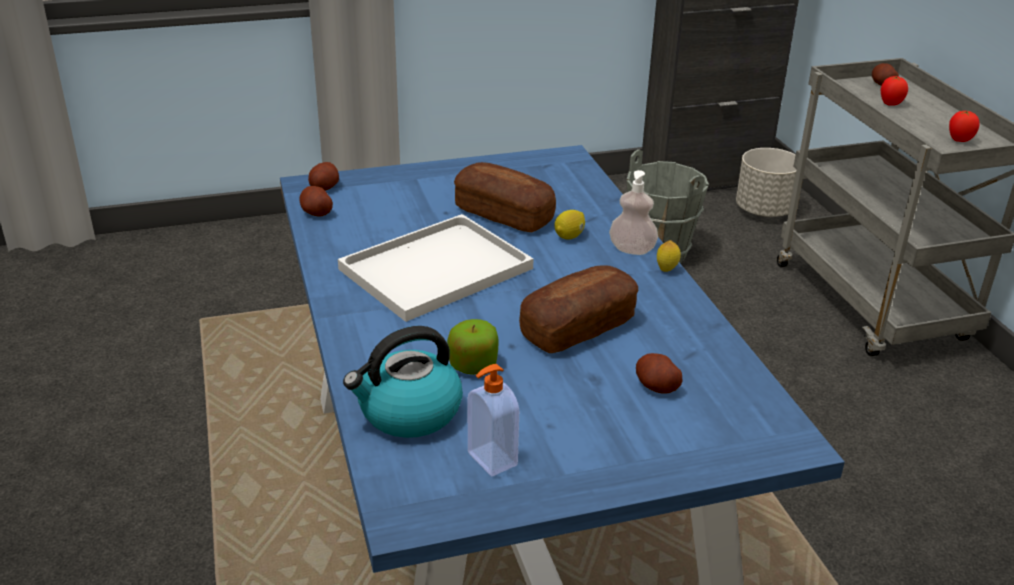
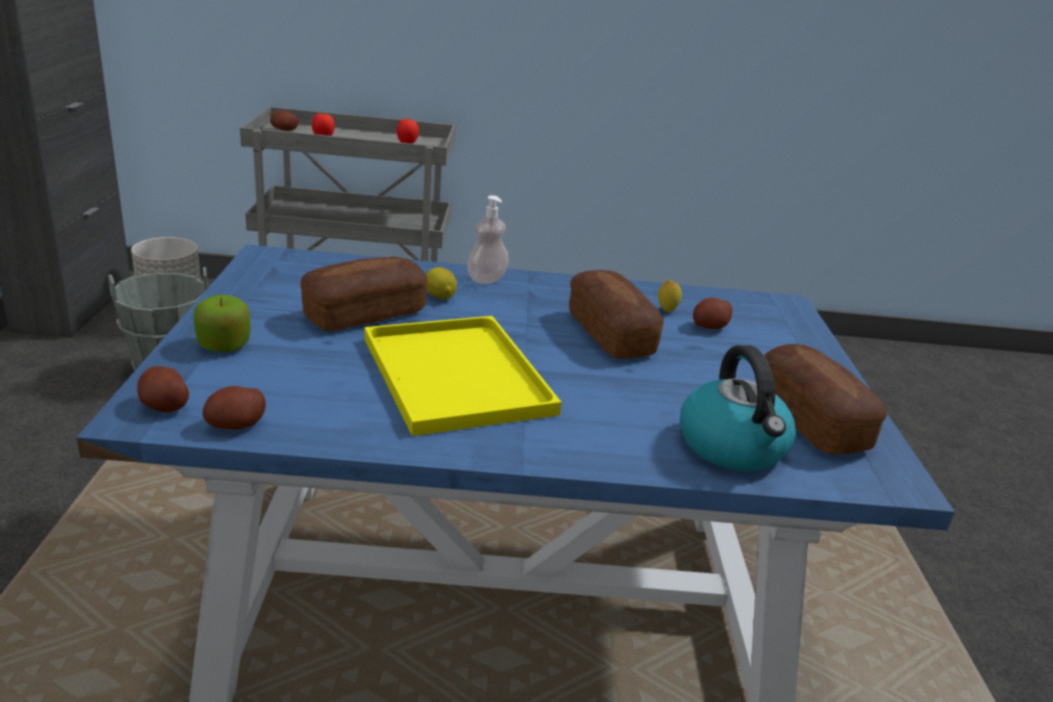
camera: 75 degrees left, 5 degrees down
white tray [338,214,533,322] -> yellow tray [365,316,562,436]
apple [447,319,499,375] -> apple moved to [194,295,251,352]
soap dispenser [468,364,519,476] -> bread [764,344,887,455]
lemon [657,240,681,272] -> lemon moved to [658,280,682,312]

